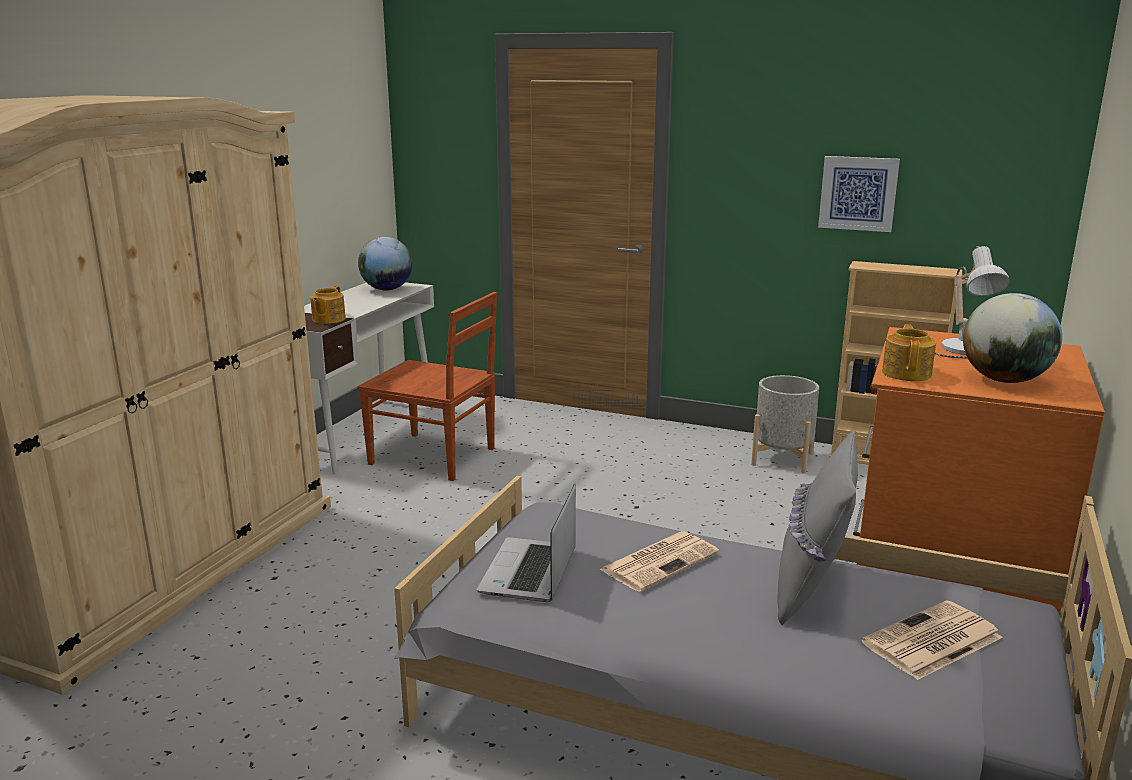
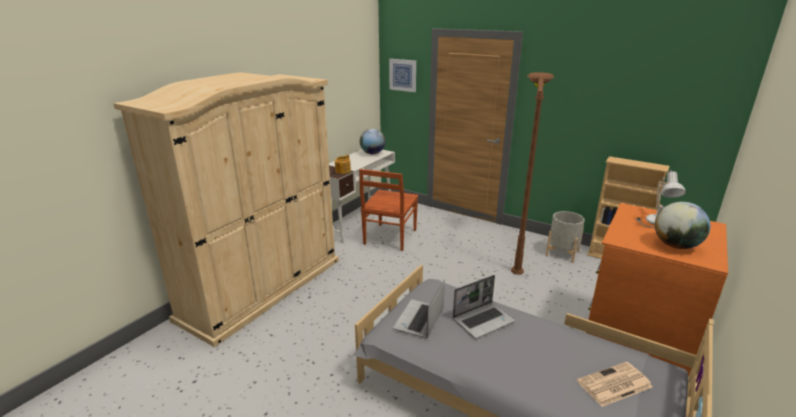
camera: 10 degrees right, 5 degrees up
brown chair [358,292,497,481] -> brown chair turned 75 degrees clockwise [359,169,418,251]
newspaper [599,532,719,592] -> laptop [453,275,515,339]
grey pillow [777,430,858,625] -> none
picture [818,156,900,232] -> picture moved to [389,59,416,92]
teapot [882,324,936,381] -> none
none -> brown floor lamp [511,72,554,275]

